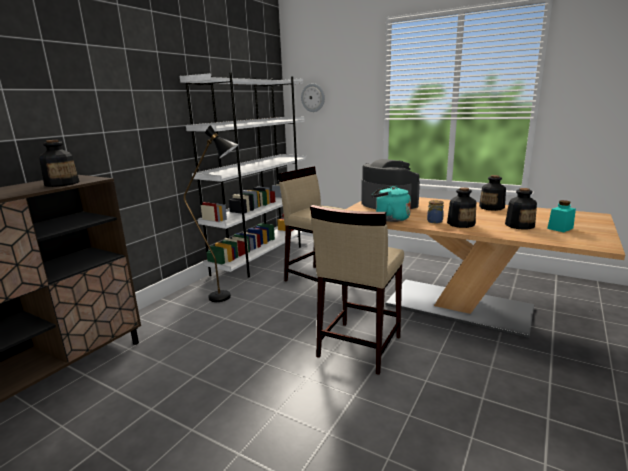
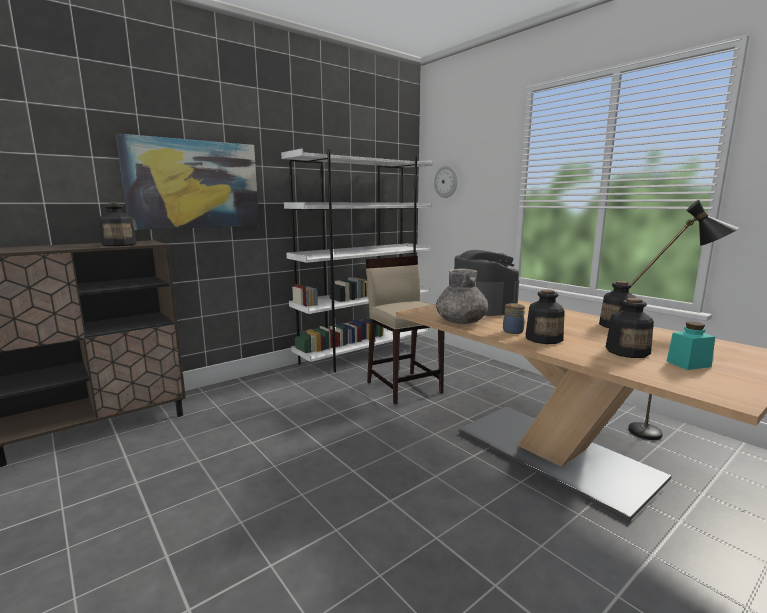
camera: 20 degrees right, 5 degrees down
black floor lamp [184,125,239,302] -> black floor lamp moved to [628,200,739,440]
beige stool [310,205,404,375] -> none
turquoise kettle [372,185,411,222] -> grey vase [436,268,488,324]
none -> picture [116,133,259,230]

